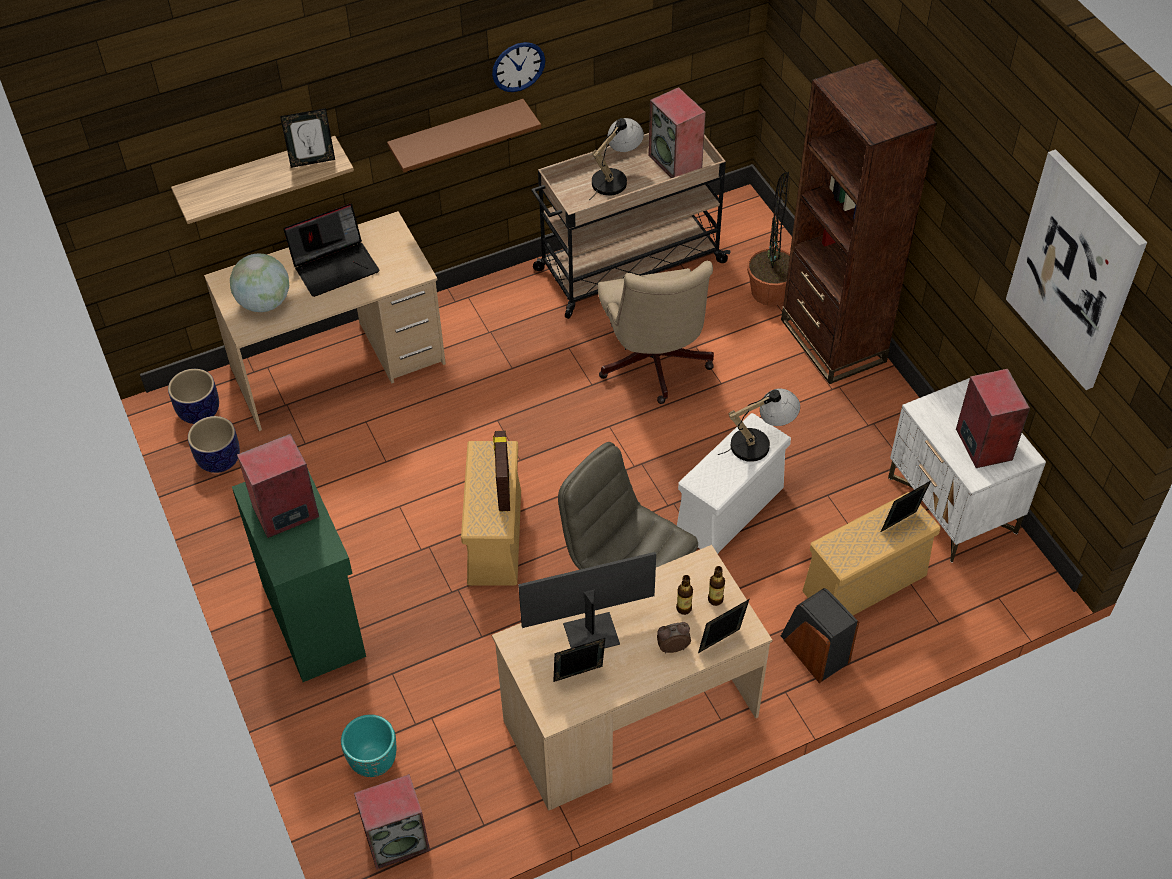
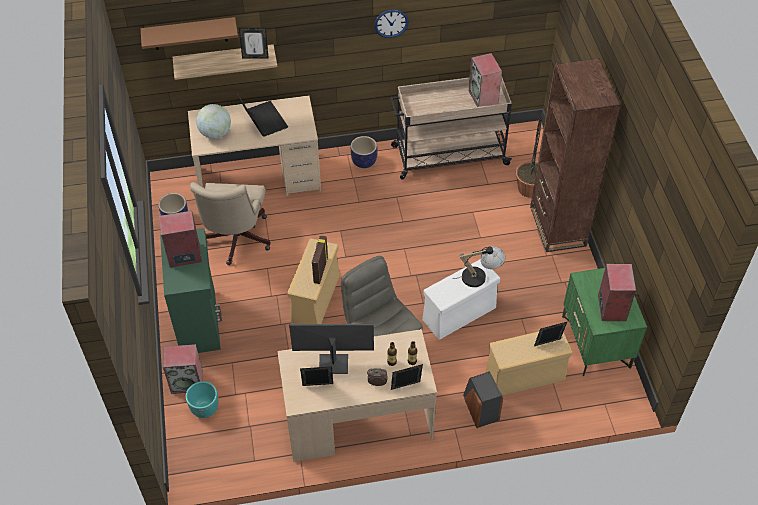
camera: 15 degrees right, 0 degrees up
planter [168,369,219,424] -> planter moved to [351,136,377,168]
laptop [283,203,379,297] -> laptop turned 105 degrees counterclockwise [236,93,288,137]
speaker [354,774,430,870] -> speaker moved to [163,344,203,394]
brown shelf [387,99,541,172] -> brown shelf moved to [141,17,238,50]
table lamp [589,118,644,200] -> none
beige office chair [598,261,714,404] -> beige office chair moved to [190,182,271,265]
white nightstand [888,378,1046,562] -> green nightstand [562,268,647,376]
picture [1006,149,1147,390] -> none

